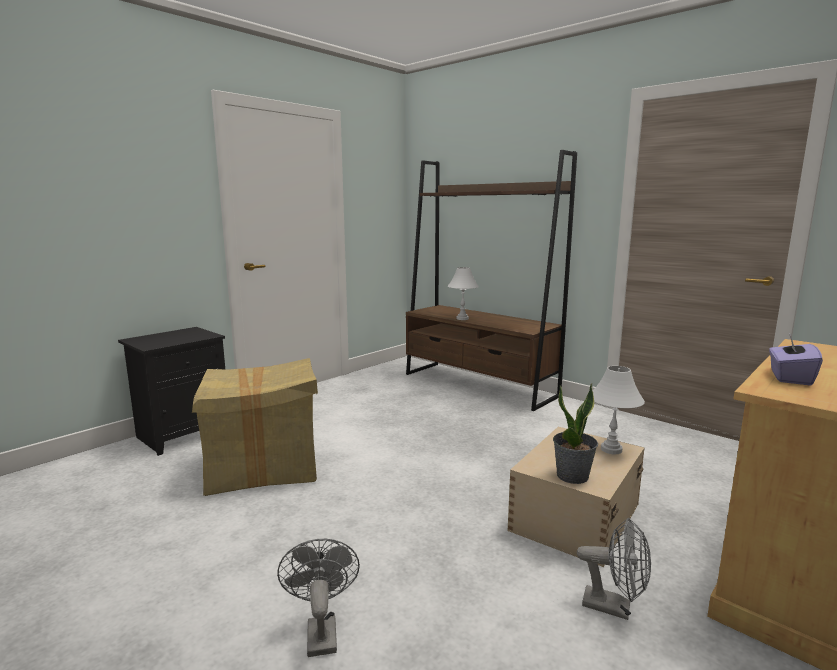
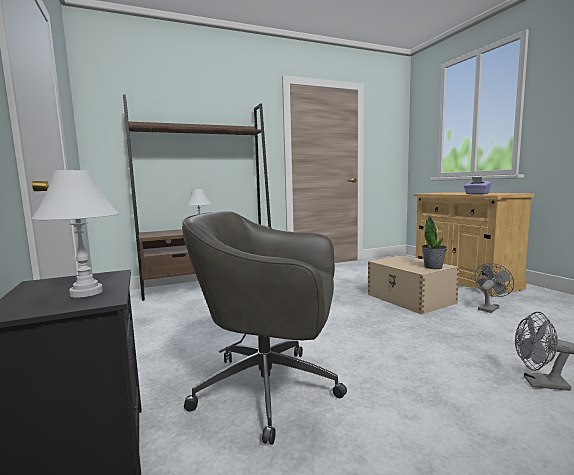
camera: 65 degrees left, 5 degrees down
cardboard box [192,358,318,496] -> grey office chair [182,211,347,445]
white table lamp [593,366,645,454] -> white table lamp moved to [31,170,119,298]

